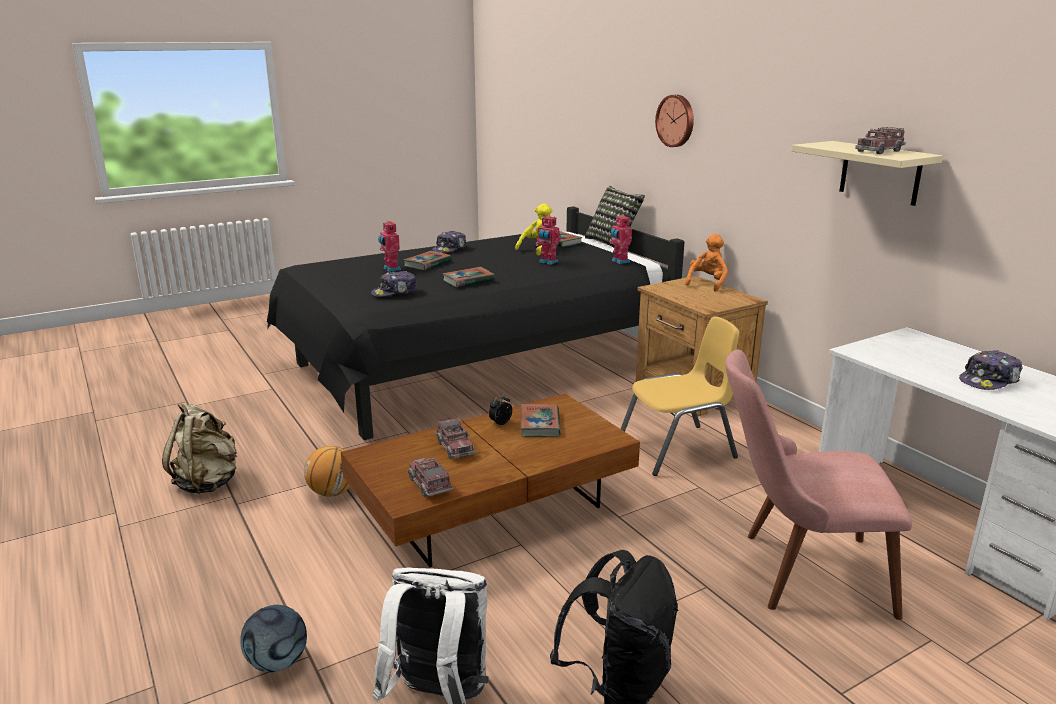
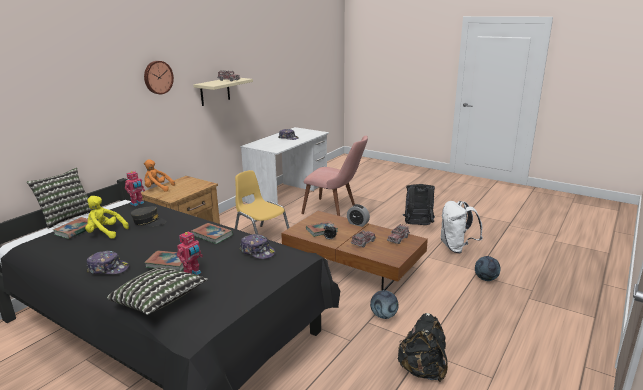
camera: 115 degrees left, 0 degrees up
beige backpack [162,403,237,494] -> black backpack [398,313,448,382]
basketball [304,446,350,497] -> football [370,290,399,319]
toy robot [536,215,561,265] -> grey cap [130,206,166,227]
wall clock [655,95,694,147] -> wall clock moved to [144,61,174,94]
pink chair [725,349,912,620] -> pink chair turned 45 degrees counterclockwise [301,136,368,216]
none -> pillow [107,266,208,315]
none -> alarm clock [347,204,370,227]

